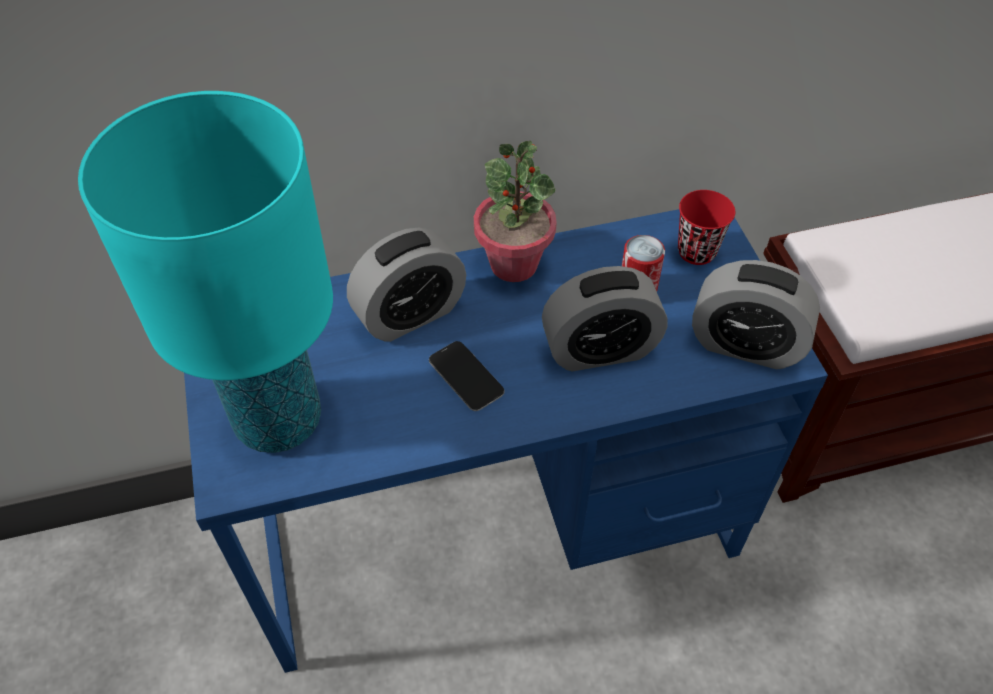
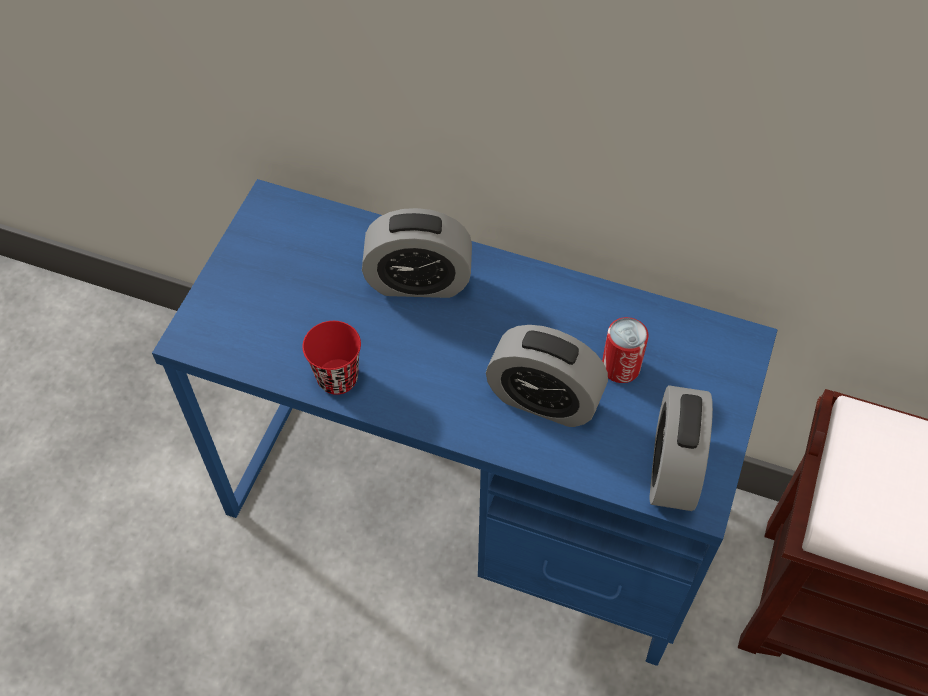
camera: 35 degrees right, 5 degrees up
turquoise table lamp [78,91,333,453] -> none
phone [429,341,505,411] -> none
potted plant [474,141,557,282] -> none
red cup [678,190,735,265] -> red cup moved to [302,321,361,395]
alarm clock [692,260,820,369] -> alarm clock turned 45 degrees clockwise [650,385,713,511]

